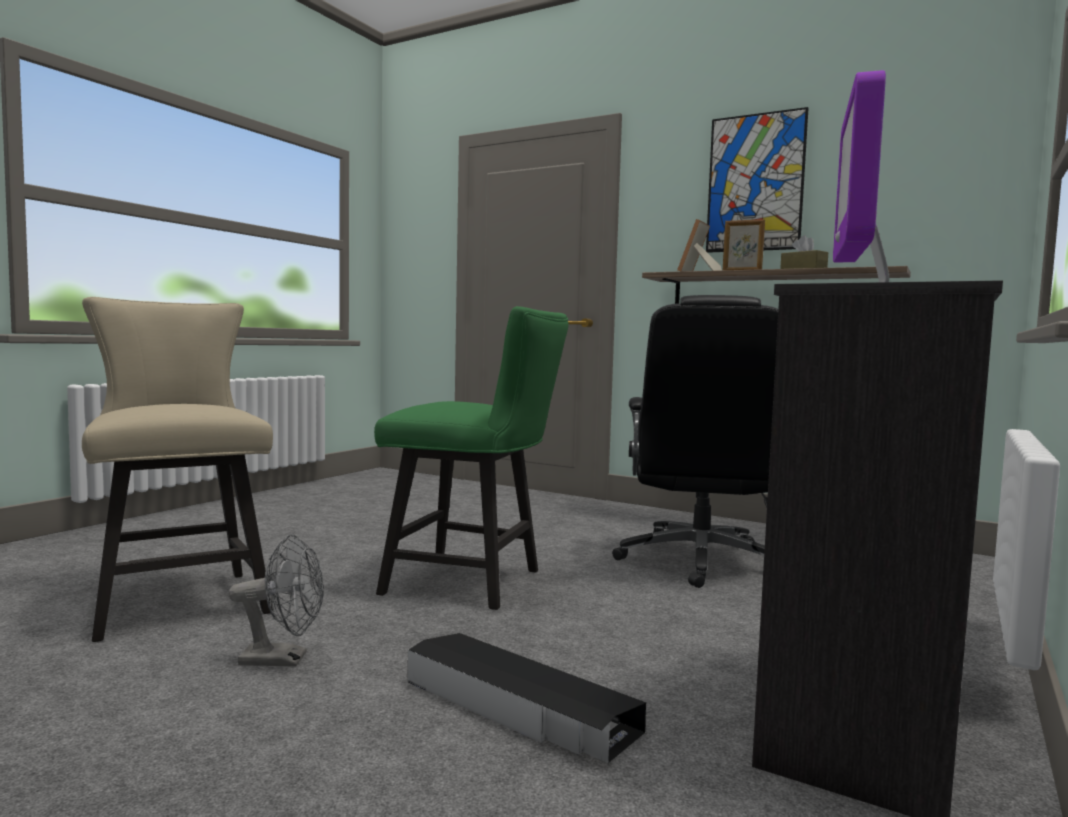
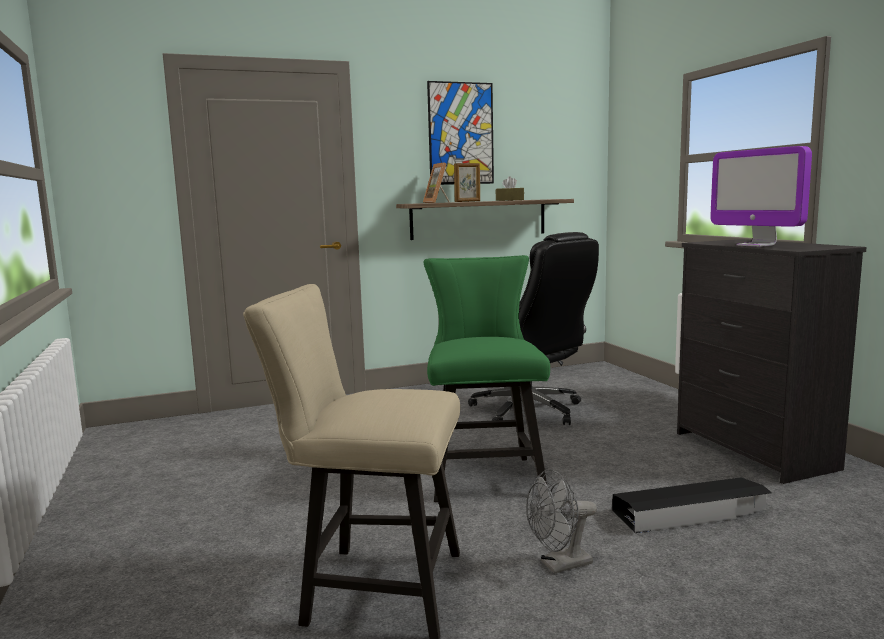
camera: 50 degrees left, 5 degrees up
grey fan [229,534,324,667] -> grey fan turned 150 degrees counterclockwise [526,469,597,574]
green chair [374,306,568,610] -> green chair turned 60 degrees counterclockwise [424,255,550,502]

